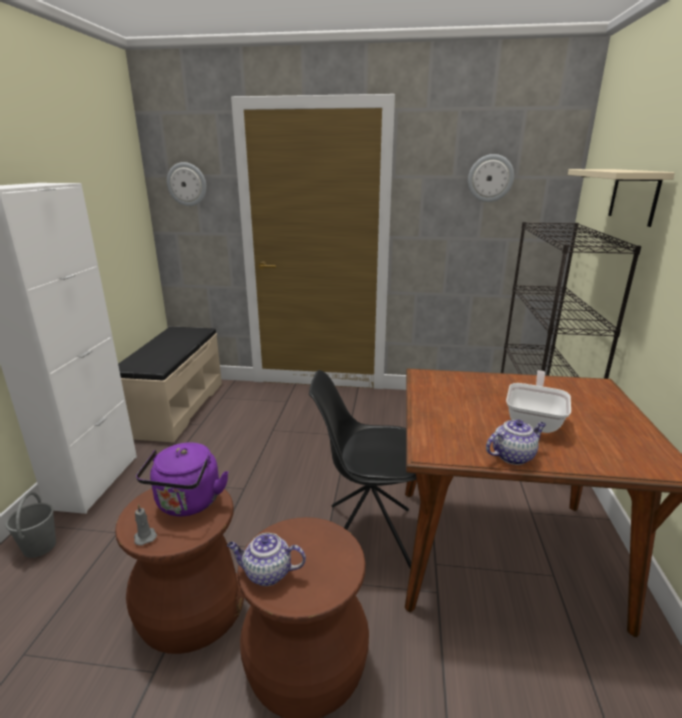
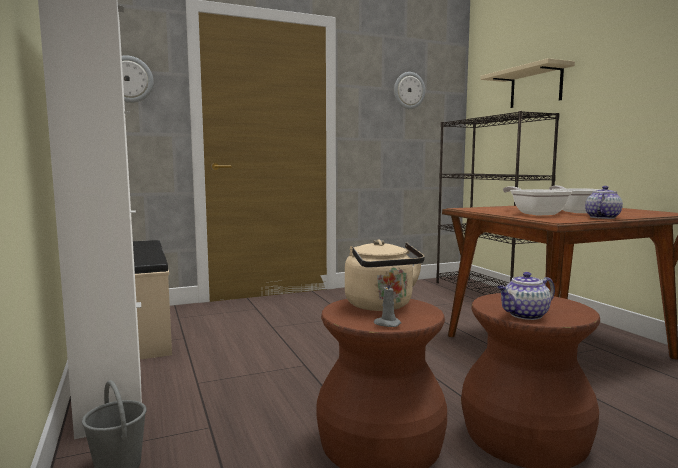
camera: 30 degrees left, 15 degrees down
purple kettle [136,442,229,516] -> beige kettle [345,239,425,311]
black chair [309,370,417,568] -> none
none -> frying pan [503,186,572,216]

